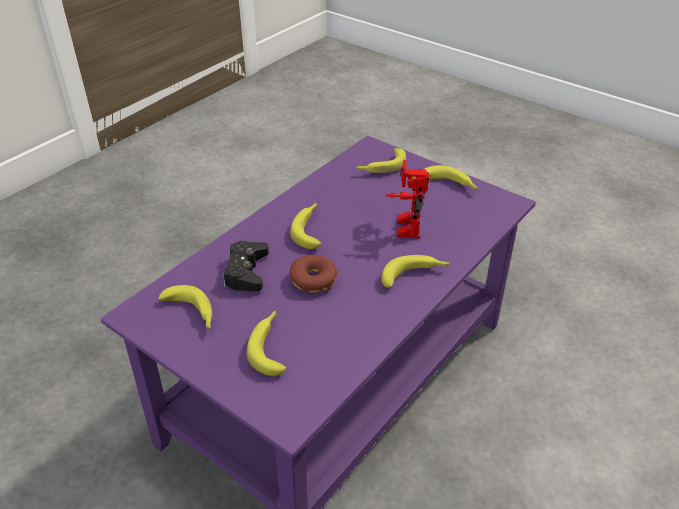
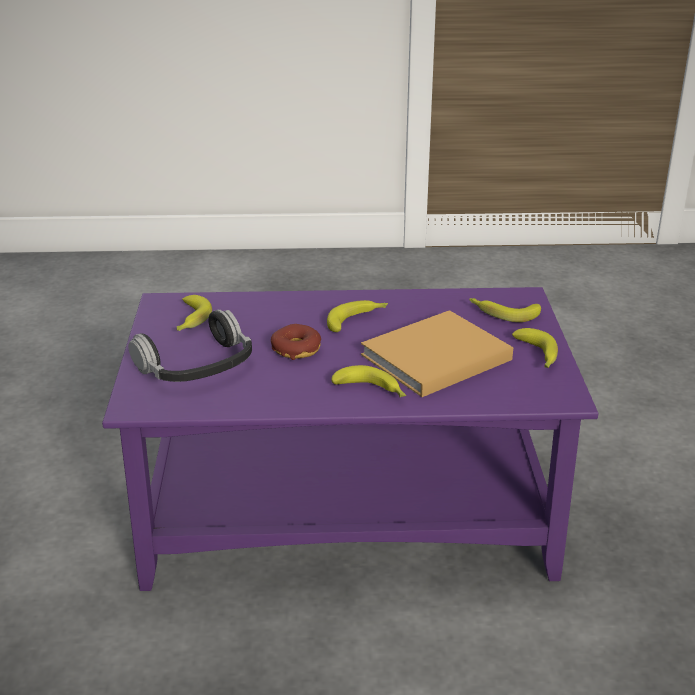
camera: 50 degrees right, 10 degrees down
black game controller [223,241,269,291] -> none
banana [247,310,286,376] -> headphones [128,310,252,382]
toy robot [385,160,429,238] -> beige book [361,310,513,397]

